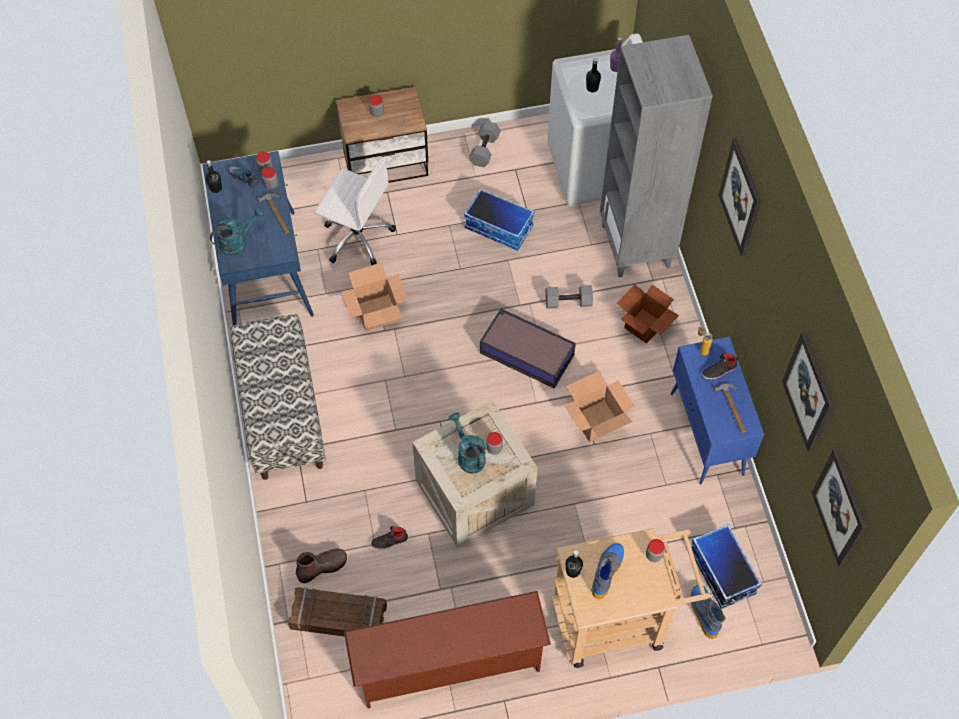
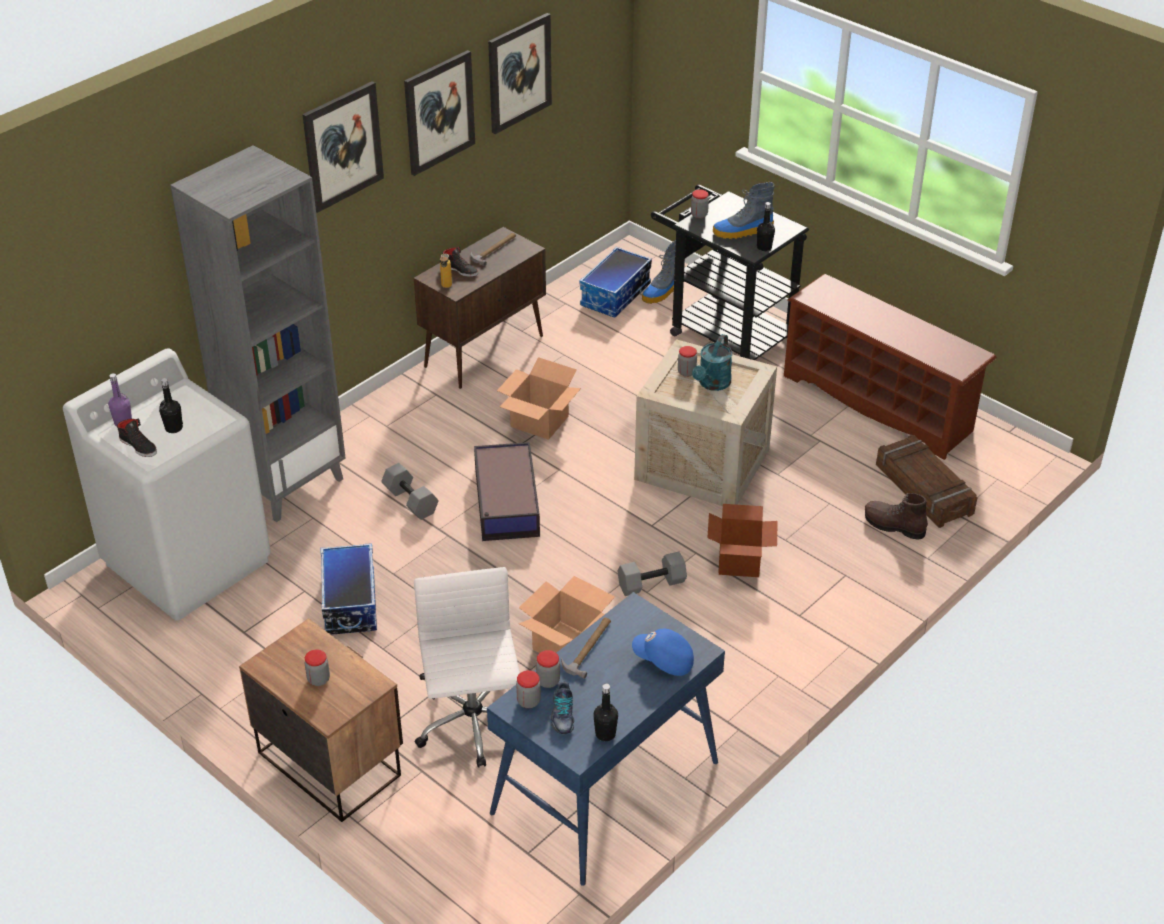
camera: 125 degrees left, 20 degrees down
turquoise watering can [210,207,264,256] -> blue cap [632,629,694,676]
bench [230,314,326,480] -> none
black shoe [371,526,408,549] -> black shoe moved to [117,418,157,457]
grey dumbbell [469,121,501,167] -> grey dumbbell moved to [617,552,687,596]
beige cart [552,528,711,668] -> black cart [651,184,809,360]
cardboard box [617,284,679,344] -> cardboard box moved to [707,504,778,577]
blue cabinet [671,337,764,485] -> brown cabinet [414,227,546,389]
picture [811,449,867,567] -> picture moved to [404,50,475,176]

